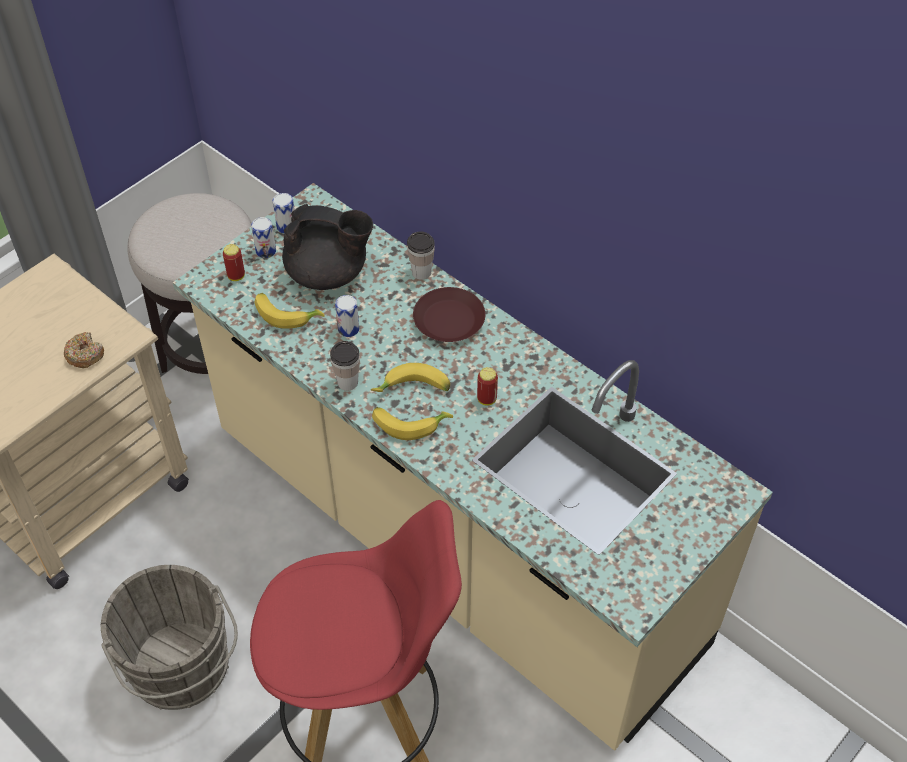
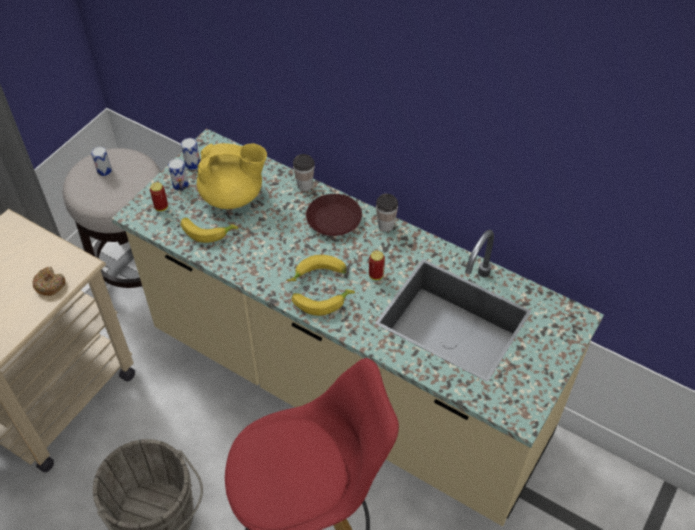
camera: 10 degrees left, 0 degrees up
black teapot [282,204,373,290] -> yellow teapot [197,143,267,209]
cup [330,341,360,391] -> cup moved to [376,194,398,232]
can [335,295,359,337] -> can moved to [91,147,112,176]

